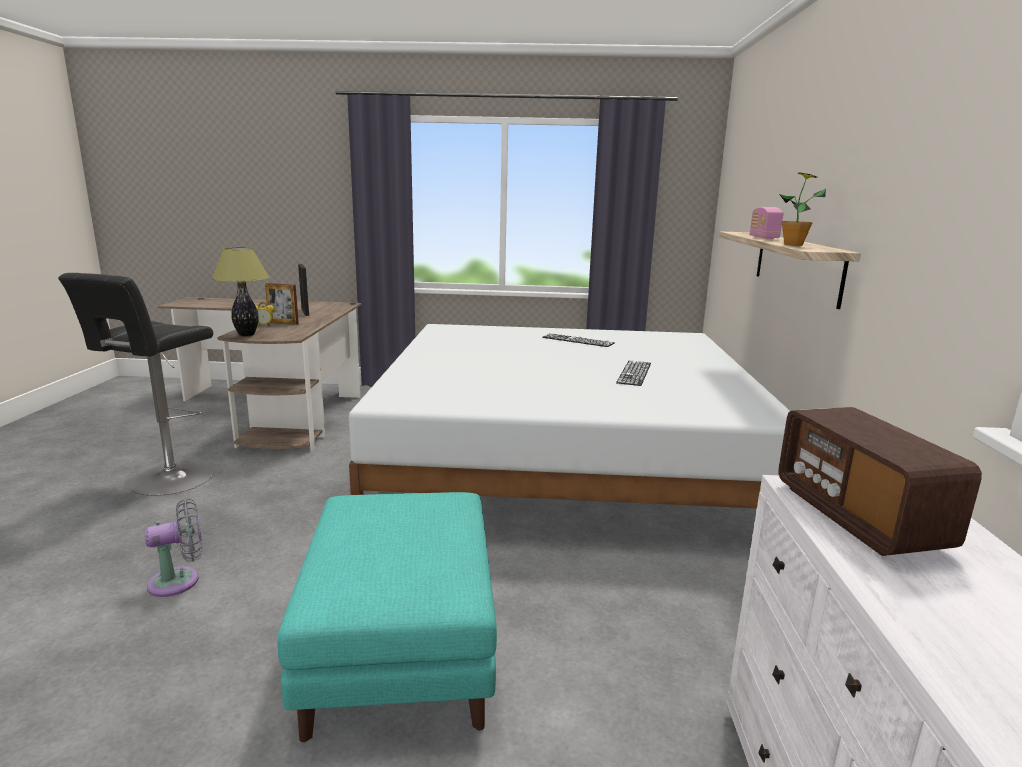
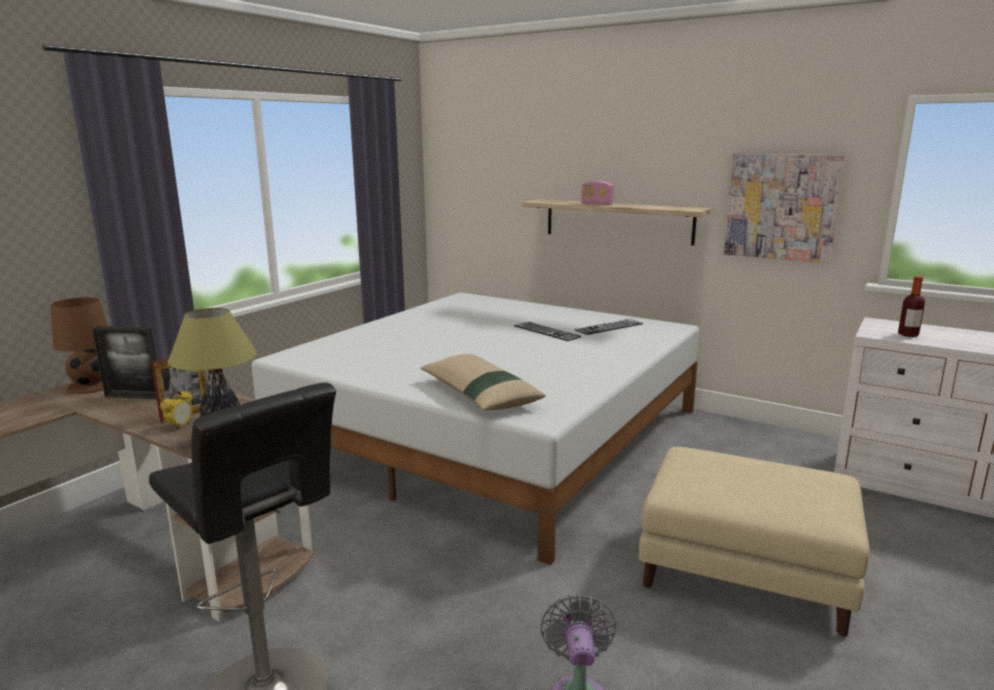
camera: 60 degrees left, 0 degrees up
turquoise ottoman [277,492,497,742] -> beige ottoman [639,447,869,637]
keyboard [542,333,615,347] -> keyboard moved to [574,319,644,335]
radio [778,407,982,556] -> bottle [898,276,925,337]
potted plant [779,172,826,246] -> none
none -> brown table lamp [50,297,107,394]
none -> beige pillow [420,354,546,410]
none -> picture [724,154,845,263]

